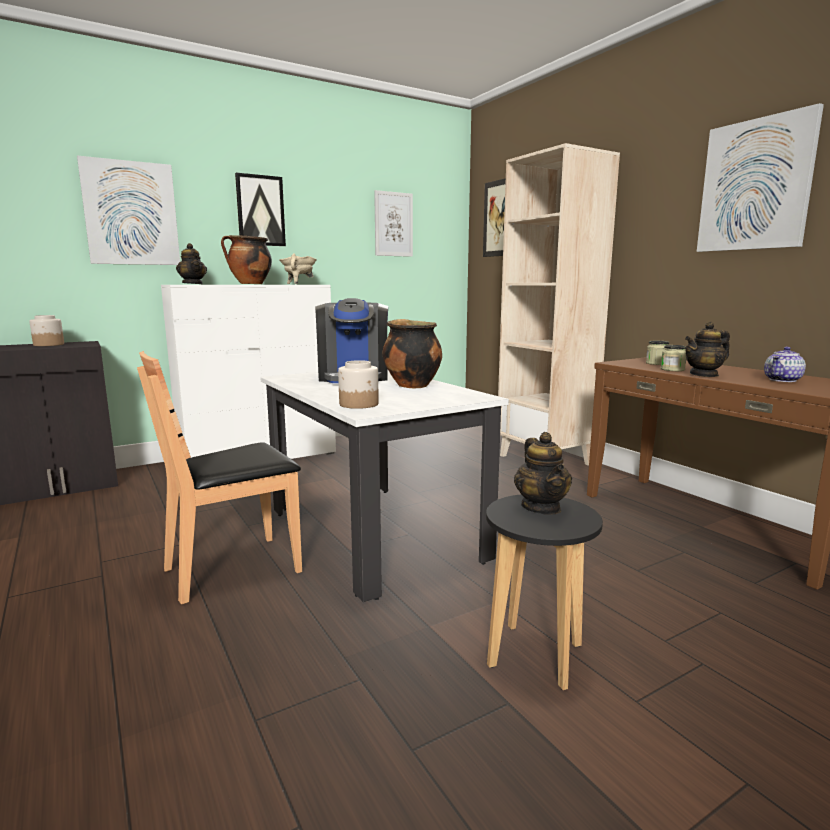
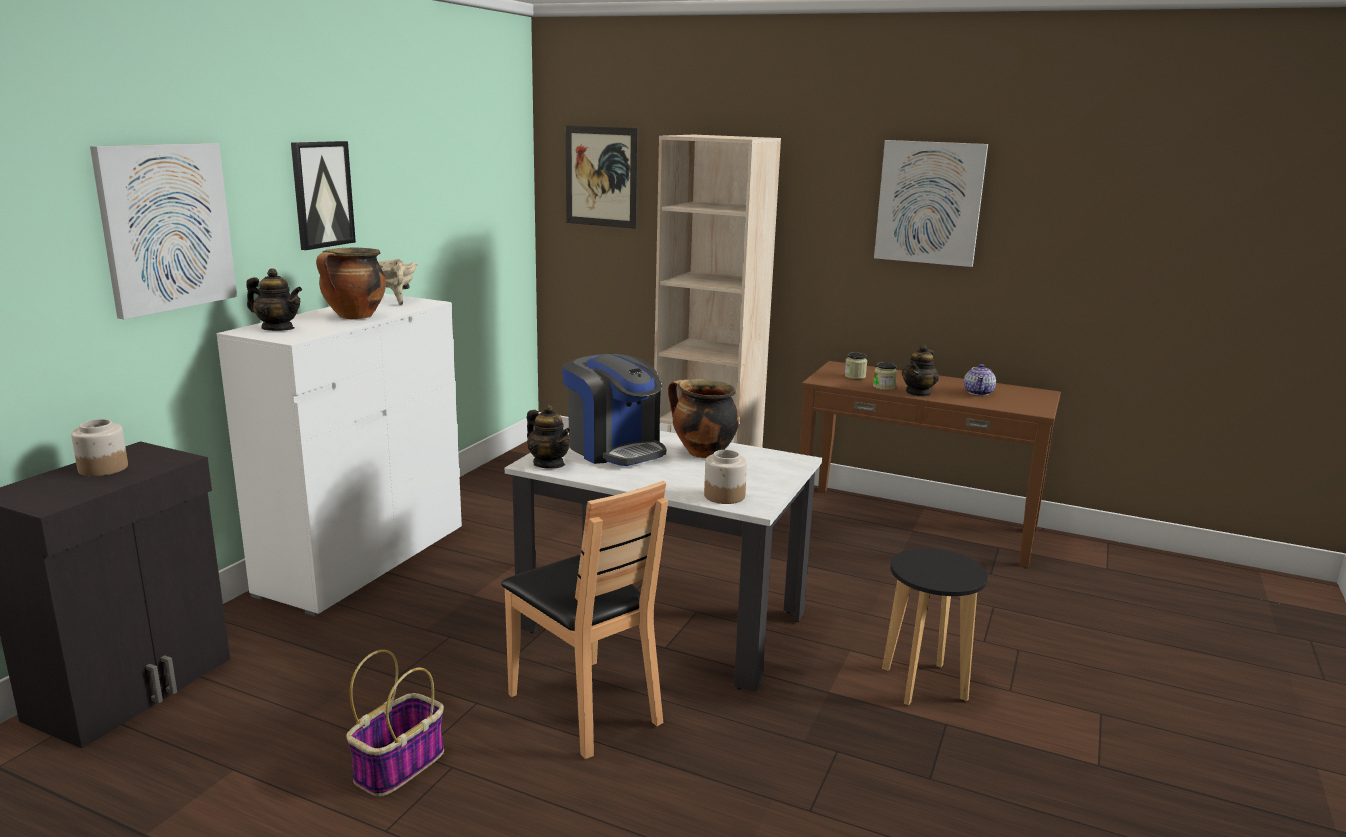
camera: 35 degrees left, 5 degrees up
brown chair [137,351,302,604] -> brown chair turned 60 degrees counterclockwise [501,481,668,759]
picture [374,190,413,257] -> none
teapot [514,432,572,515] -> teapot moved to [527,405,571,469]
none -> basket [346,650,444,796]

